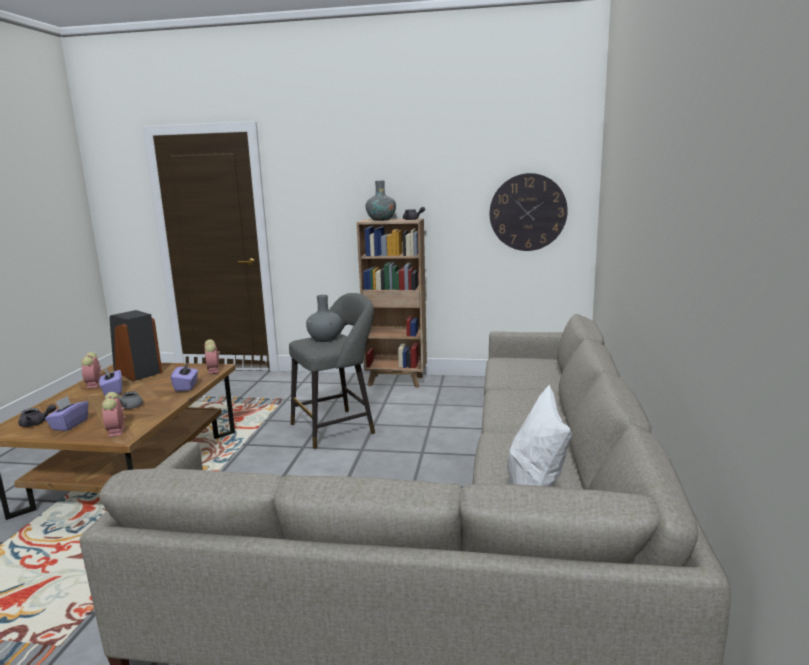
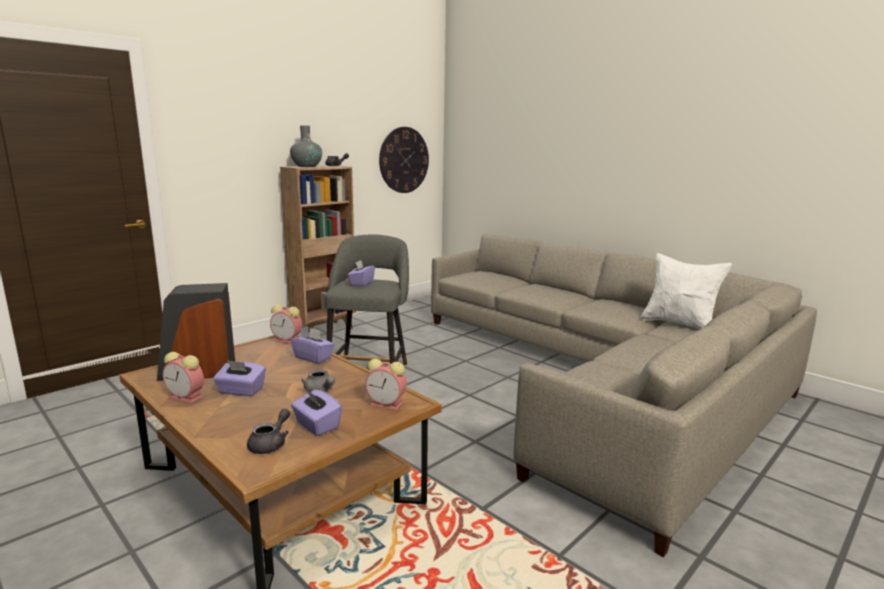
camera: 55 degrees left, 0 degrees up
grey vase [306,295,342,342] -> purple tissue box [347,260,375,286]

